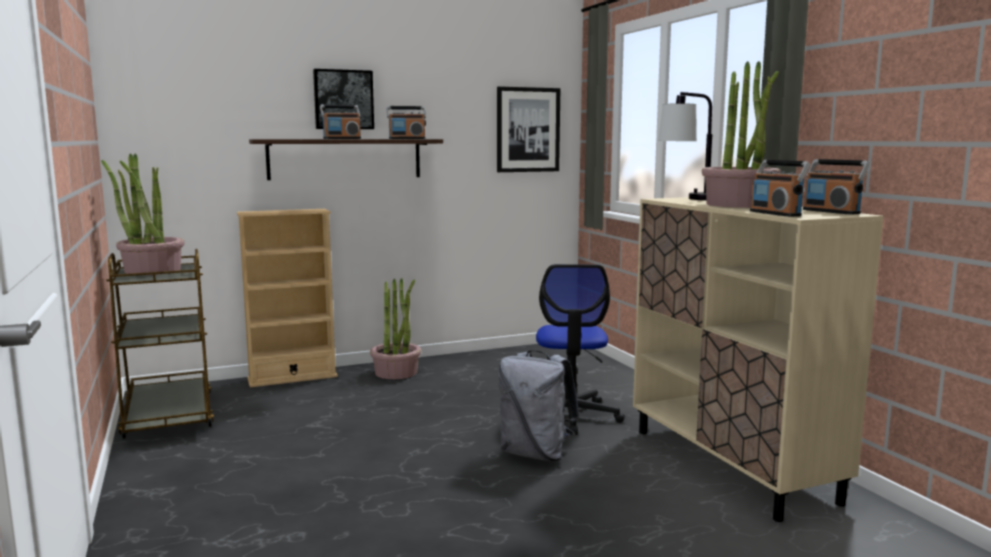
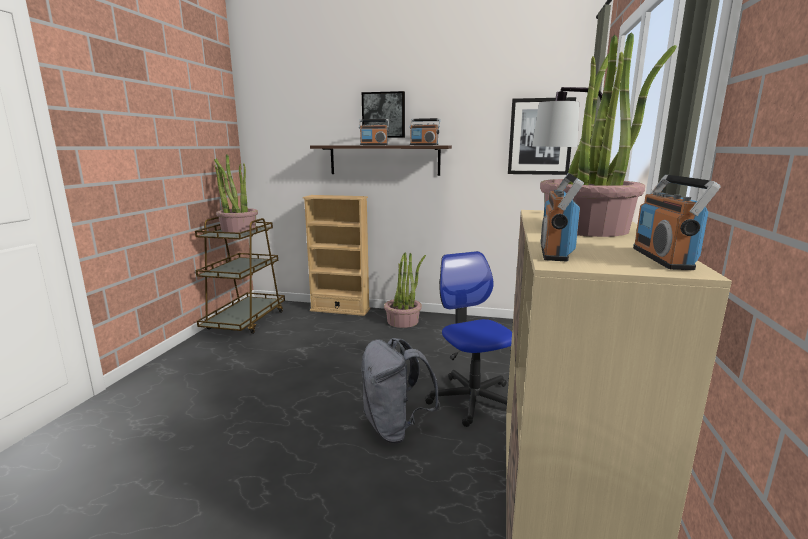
camera: 35 degrees right, 5 degrees up
office chair [536,264,625,435] -> office chair turned 120 degrees clockwise [425,251,512,427]

